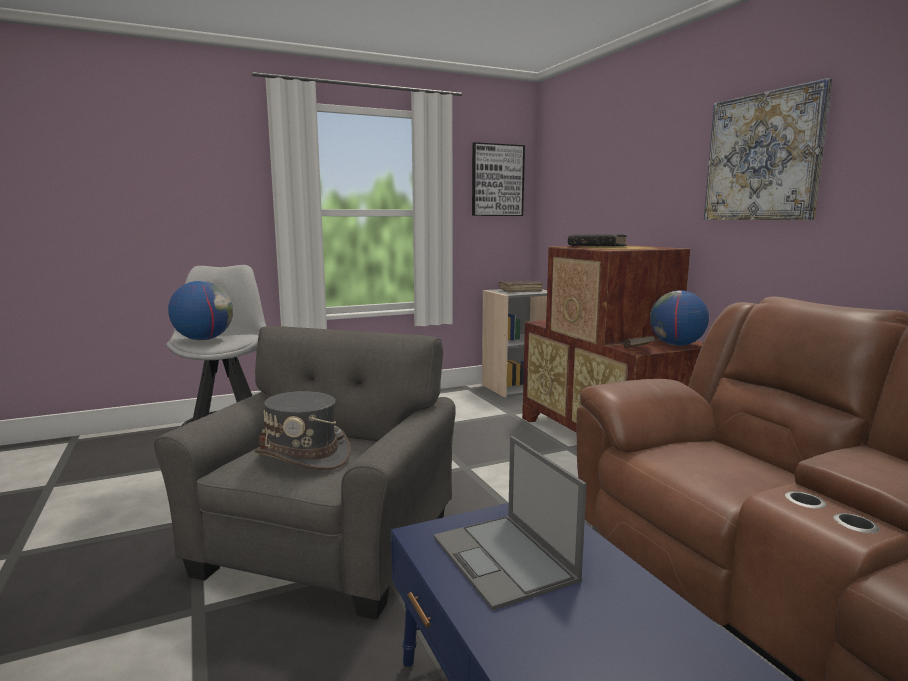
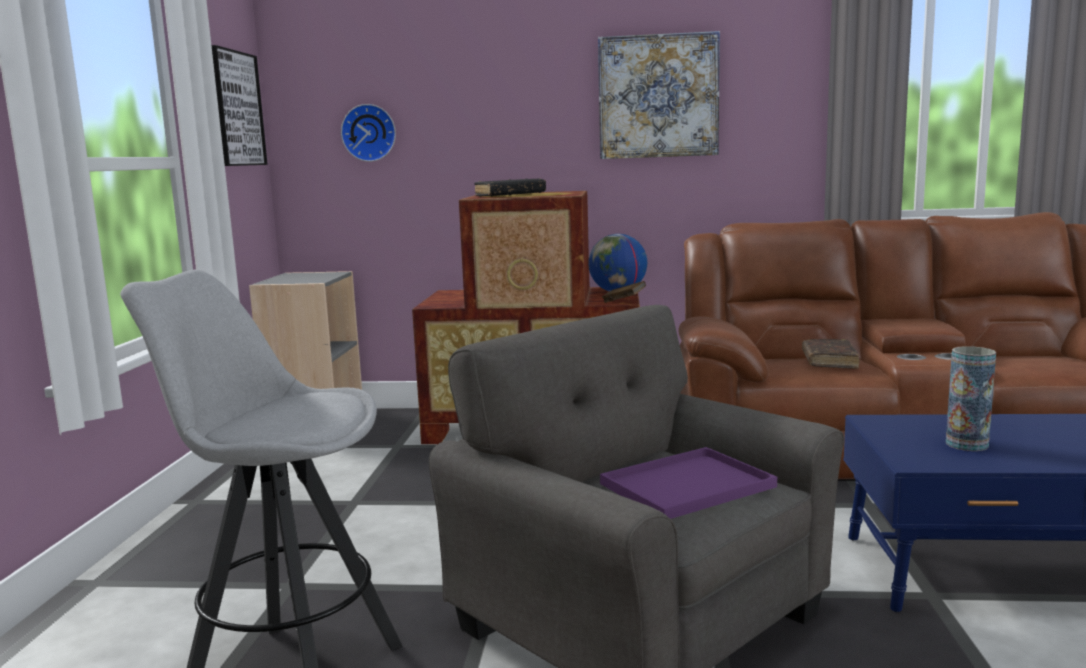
camera: 60 degrees left, 0 degrees up
globe [168,281,233,340] -> none
grey hat [254,391,351,470] -> purple tray [600,447,777,519]
laptop [434,436,587,611] -> vase [946,346,996,451]
brown book [499,281,543,293] -> brown book moved to [802,339,859,369]
none -> wall clock [341,104,396,162]

